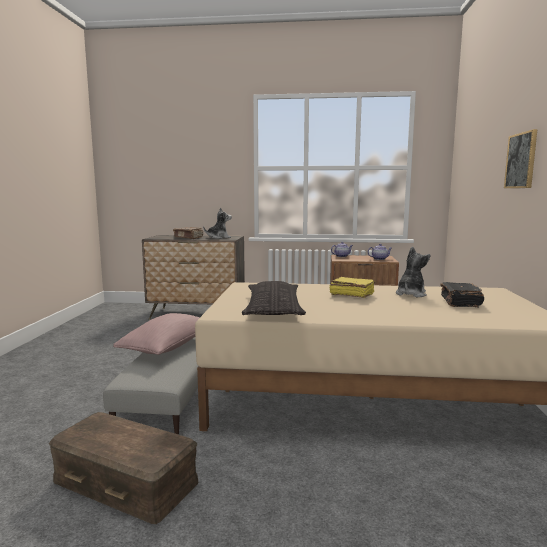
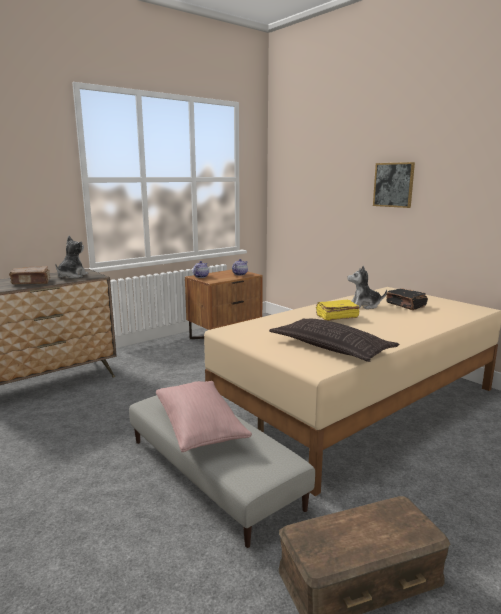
camera: 45 degrees left, 5 degrees up
plush toy [396,247,431,297] -> plush toy turned 75 degrees counterclockwise [347,266,387,309]

